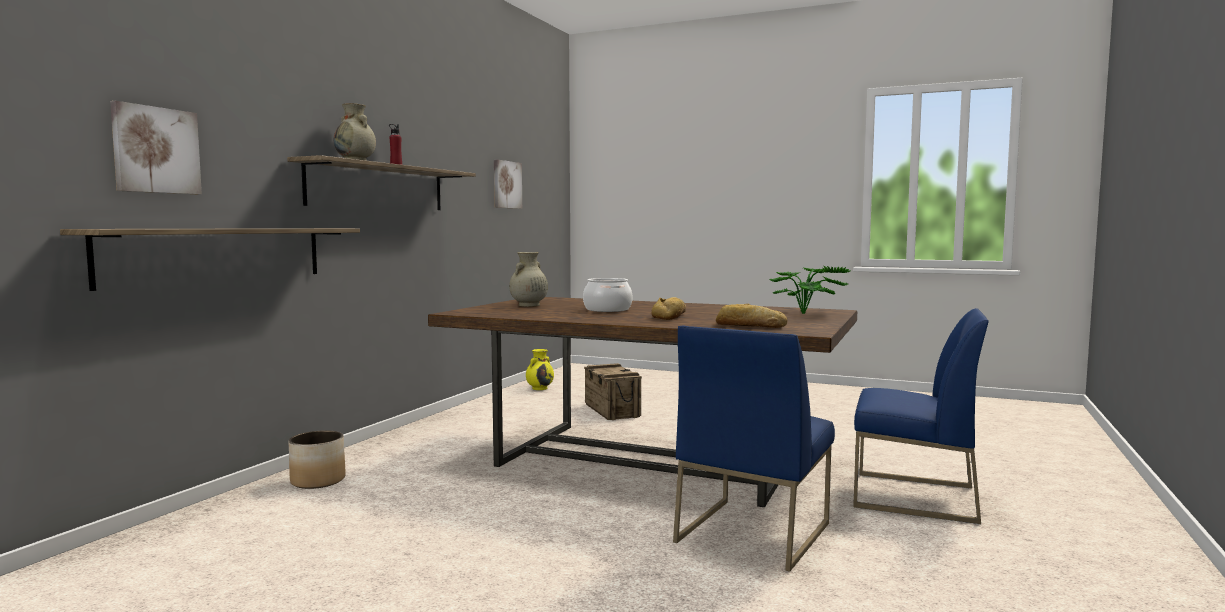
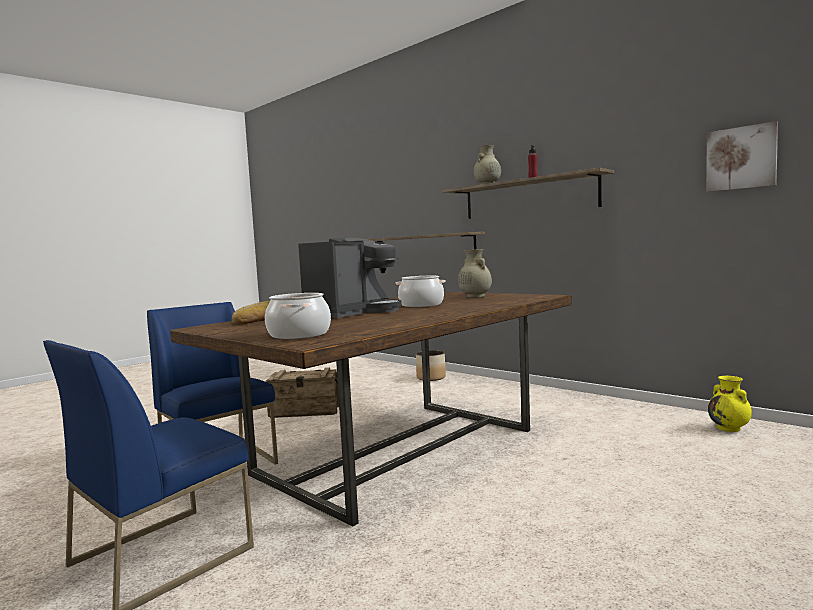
camera: 110 degrees right, 0 degrees up
picture [110,101,202,194] -> none
crate [584,363,642,420] -> crate moved to [266,368,339,418]
bread [651,297,686,320] -> coffee machine [298,238,402,318]
potted plant [769,265,850,314] -> cooking pot [265,293,331,339]

